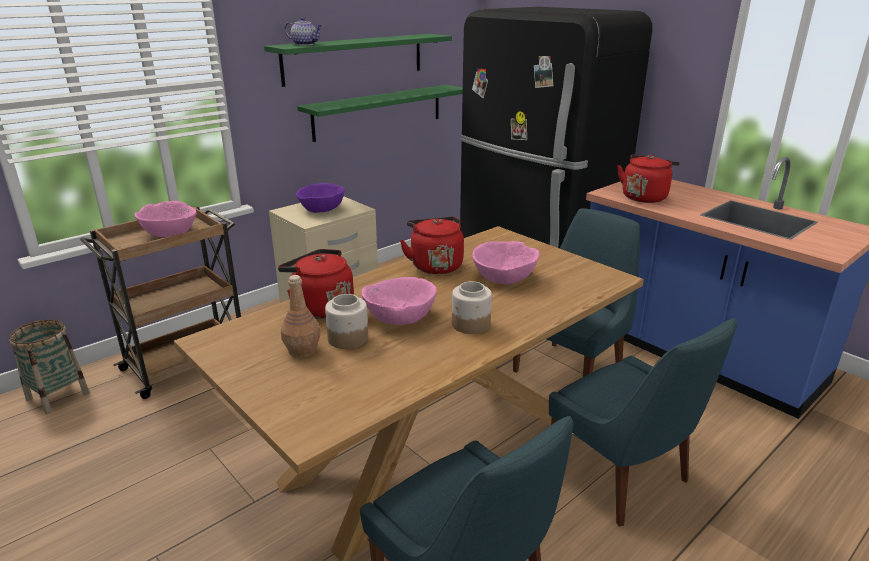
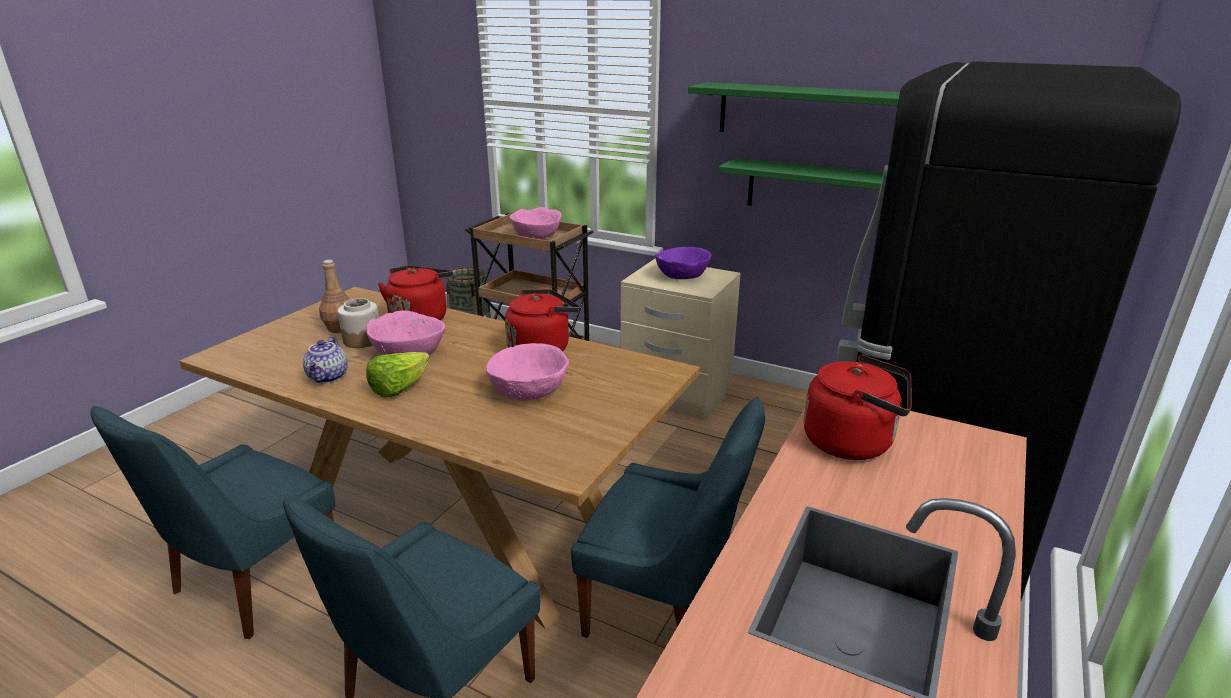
camera: 70 degrees right, 0 degrees up
teapot [285,17,322,46] -> teapot moved to [303,336,348,383]
jar [452,281,492,334] -> lettuce [366,352,430,398]

